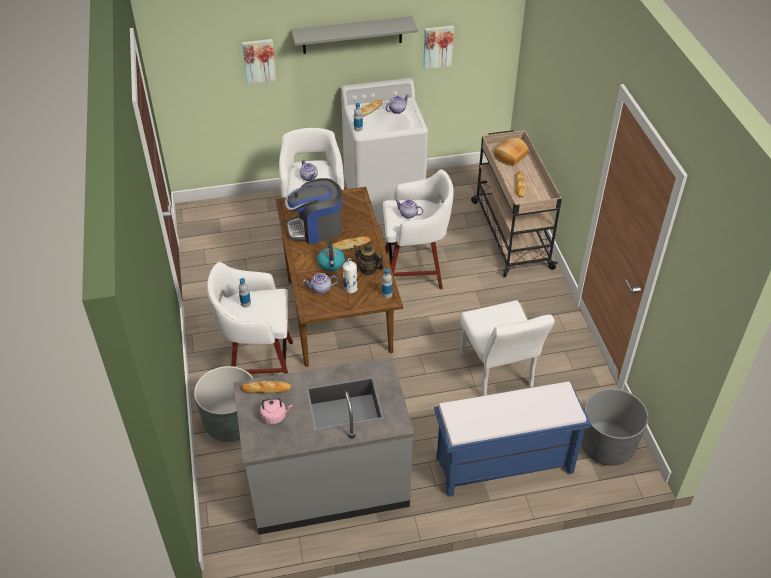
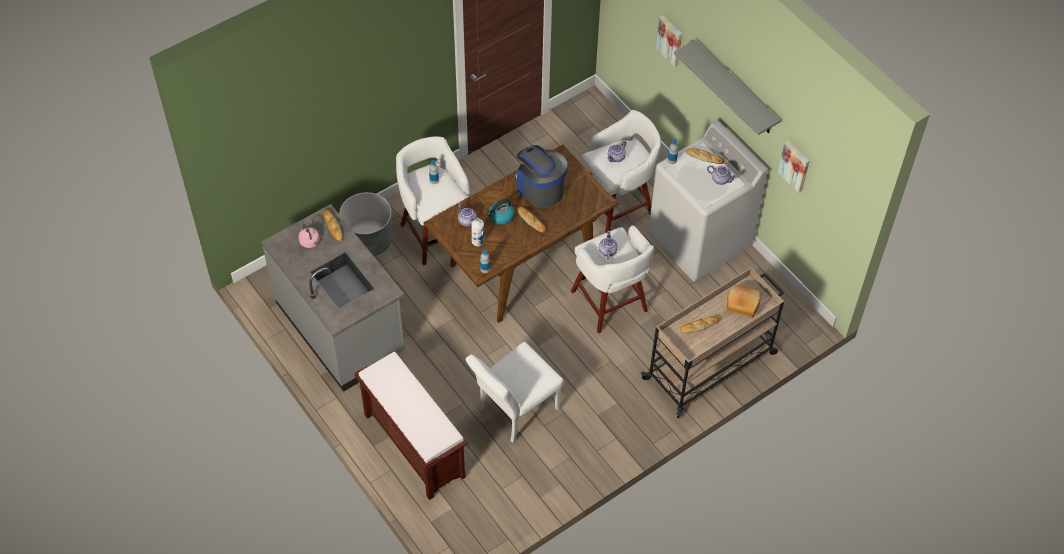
camera: 65 degrees right, 10 degrees up
teapot [353,245,384,275] -> none
blue bench [434,381,591,497] -> brown bench [355,352,468,500]
grey planter [581,388,648,466] -> none

